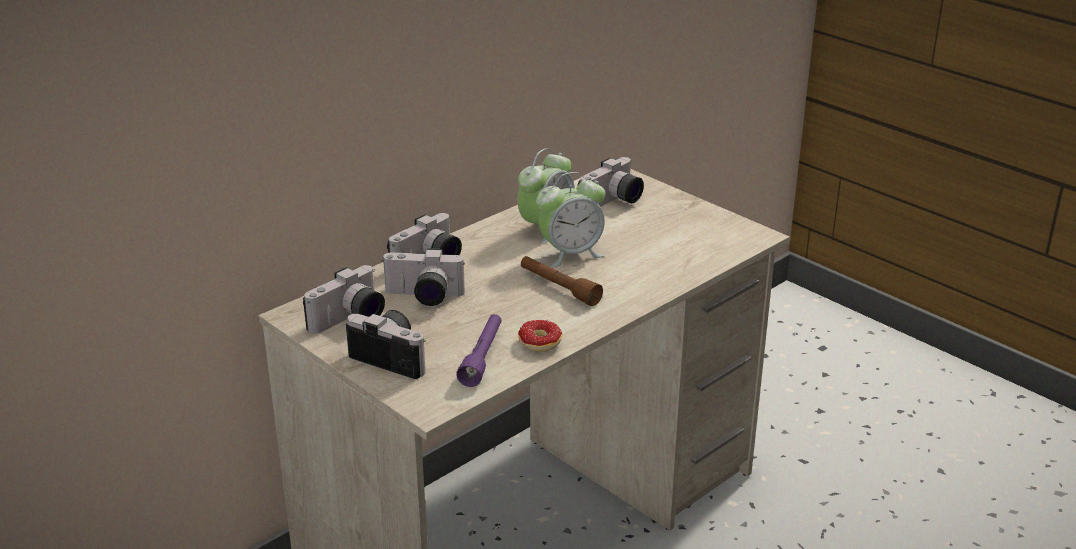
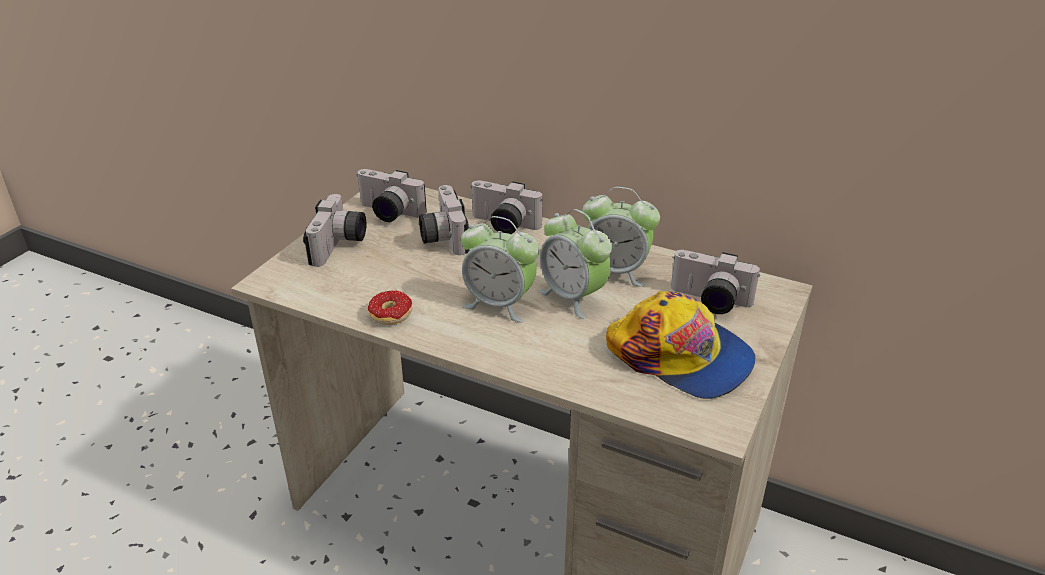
camera: 70 degrees right, 5 degrees up
purple flashlight [456,314,502,387] -> none
brown flashlight [521,256,603,306] -> alarm clock [461,216,539,323]
none -> cap [606,291,755,399]

